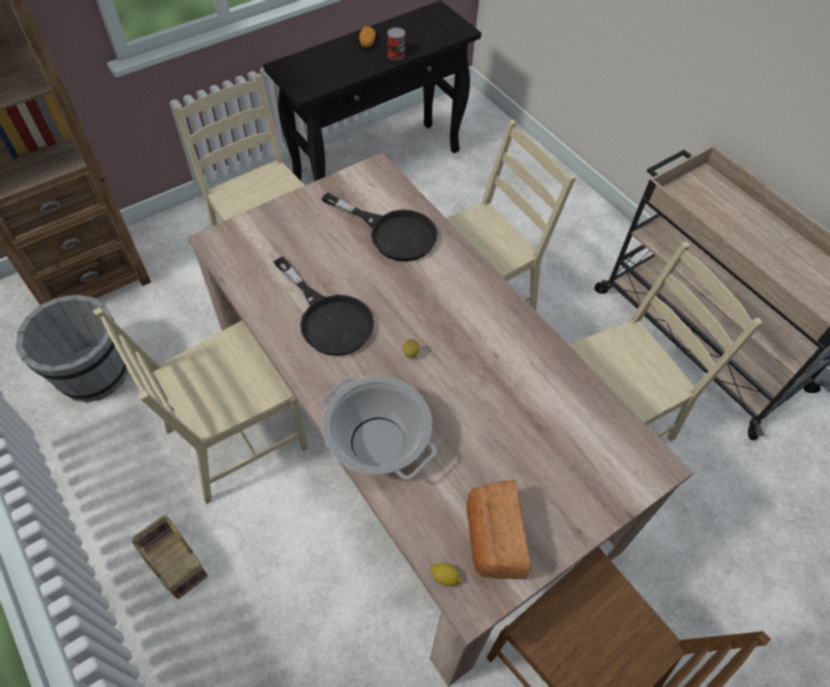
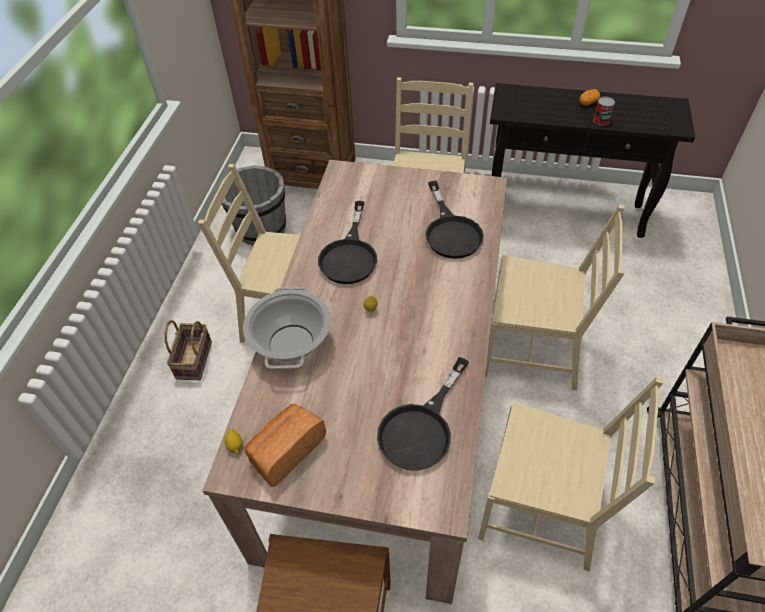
camera: 50 degrees right, 5 degrees down
none -> black frying pan [377,357,469,471]

